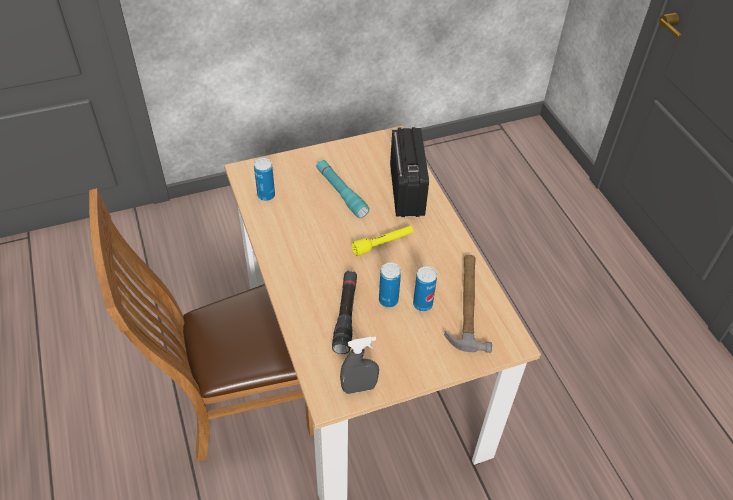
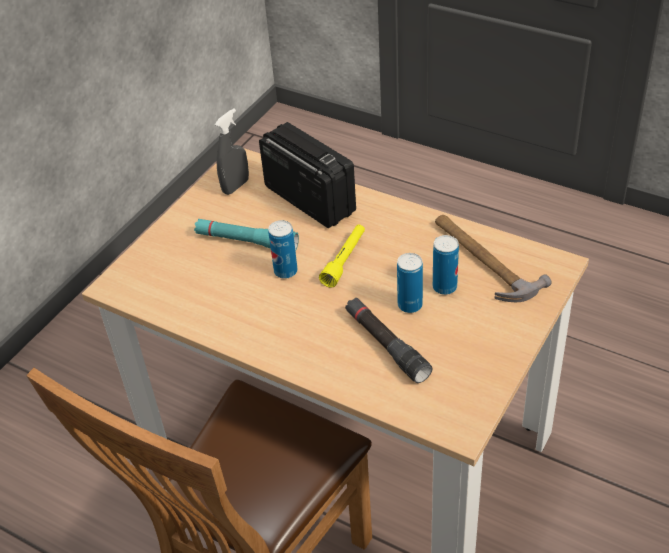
camera: 35 degrees left, 5 degrees down
can [254,158,275,201] -> can moved to [268,220,298,279]
grey spray bottle [340,336,379,394] -> grey spray bottle moved to [215,109,249,195]

